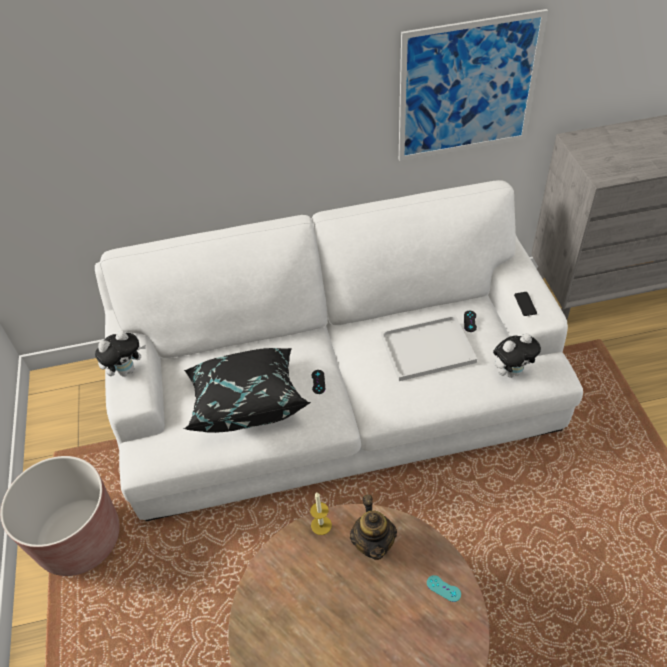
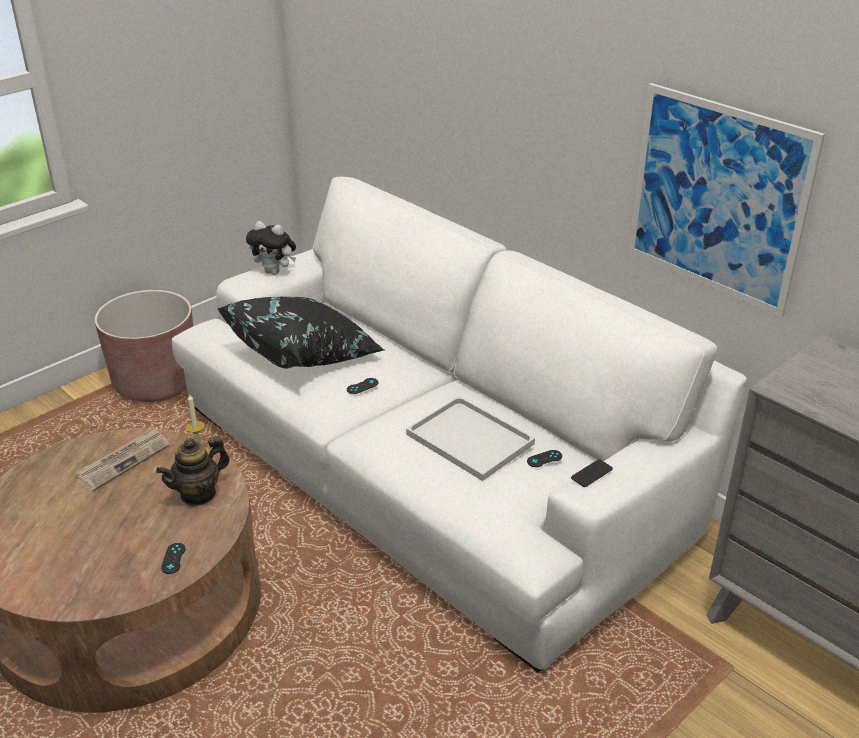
camera: 55 degrees right, 15 degrees down
turquoise game controller [427,575,461,602] -> black game controller [161,543,186,574]
plush toy [493,333,541,378] -> none
none -> newspaper [76,427,170,491]

